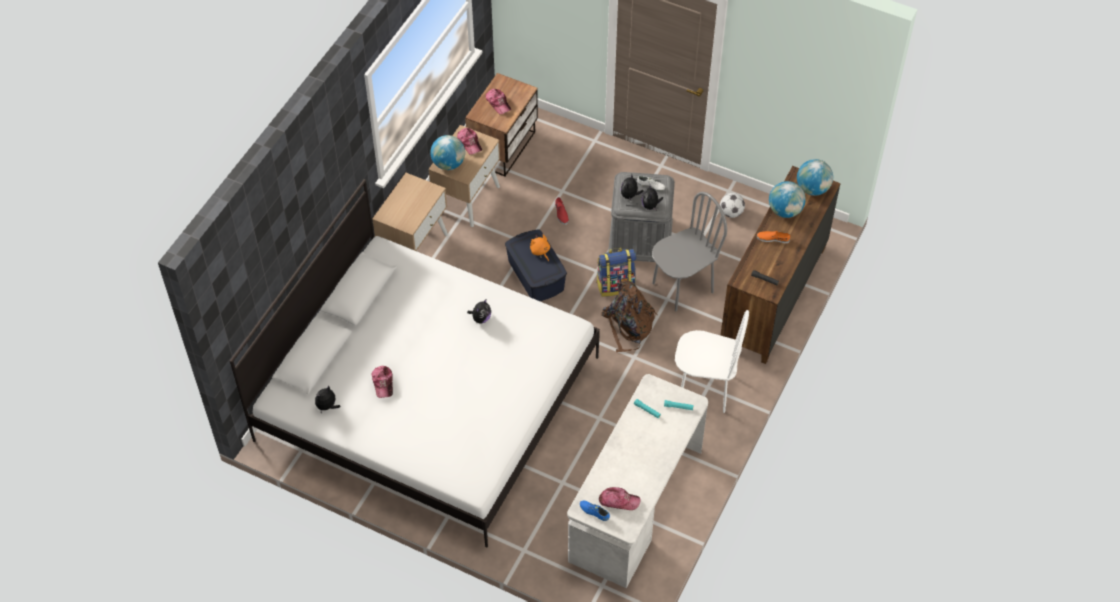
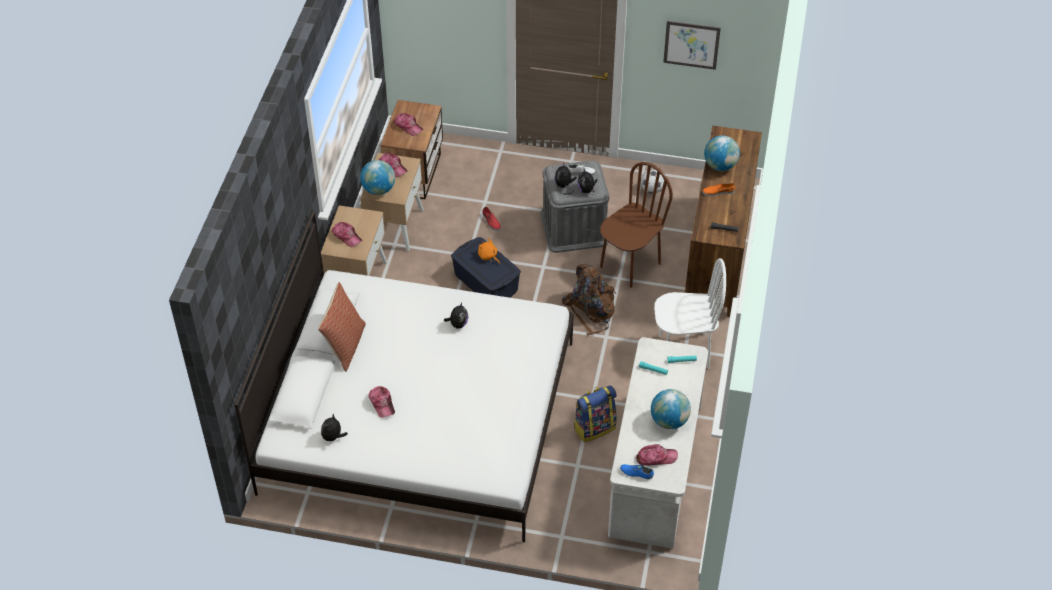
camera: 15 degrees left, 5 degrees down
backpack [596,248,636,297] -> backpack moved to [574,385,617,443]
grey chair [652,192,727,312] -> brown chair [600,162,673,288]
globe [797,159,833,196] -> globe moved to [651,389,691,429]
none -> pillow [318,282,366,372]
none -> cap [332,222,362,247]
none -> picture [663,21,721,70]

